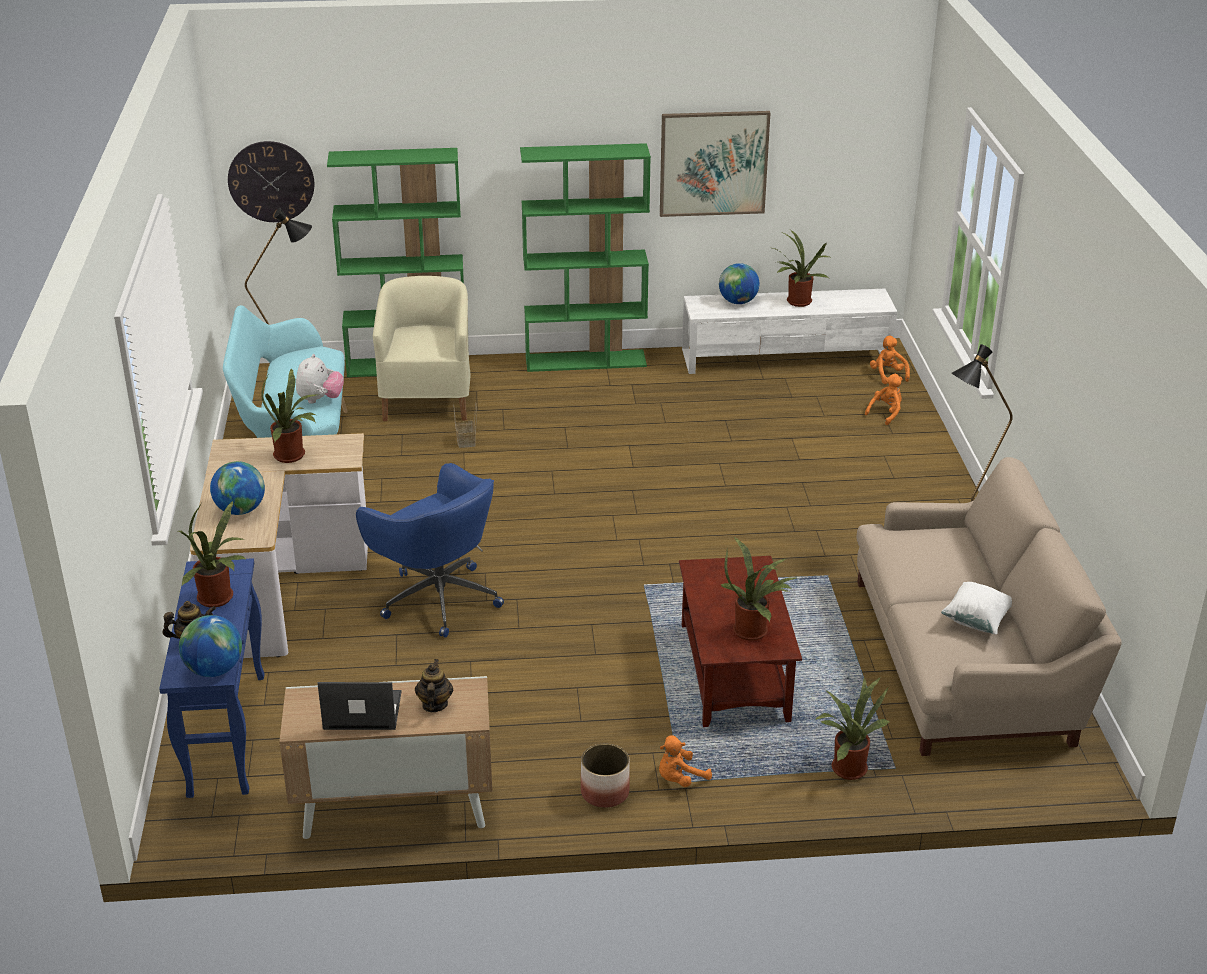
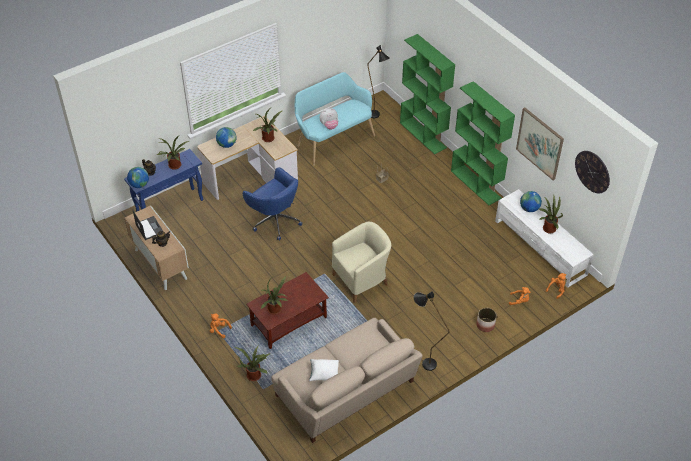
camera: 60 degrees right, 15 degrees up
wall clock [228,141,314,222] -> wall clock moved to [575,151,610,193]
blue office chair [356,463,504,638] -> blue office chair turned 60 degrees counterclockwise [242,167,303,241]
beige armchair [373,276,471,421] -> beige armchair moved to [332,222,391,303]
planter [581,744,630,808] -> planter moved to [476,308,497,332]

